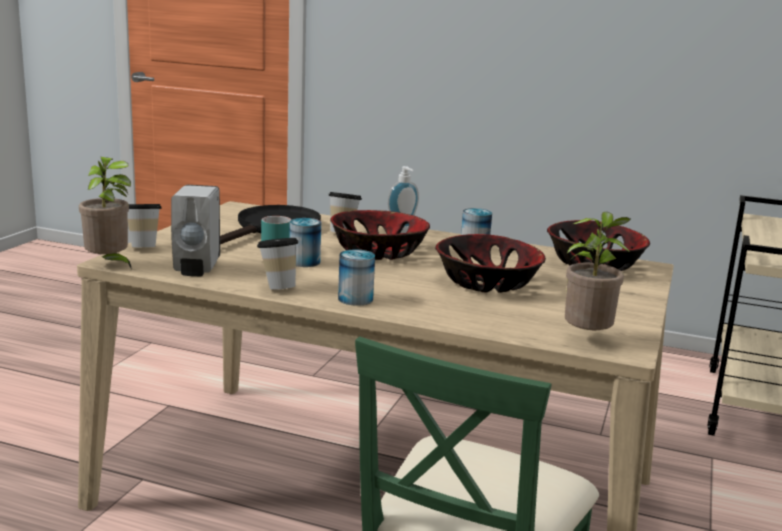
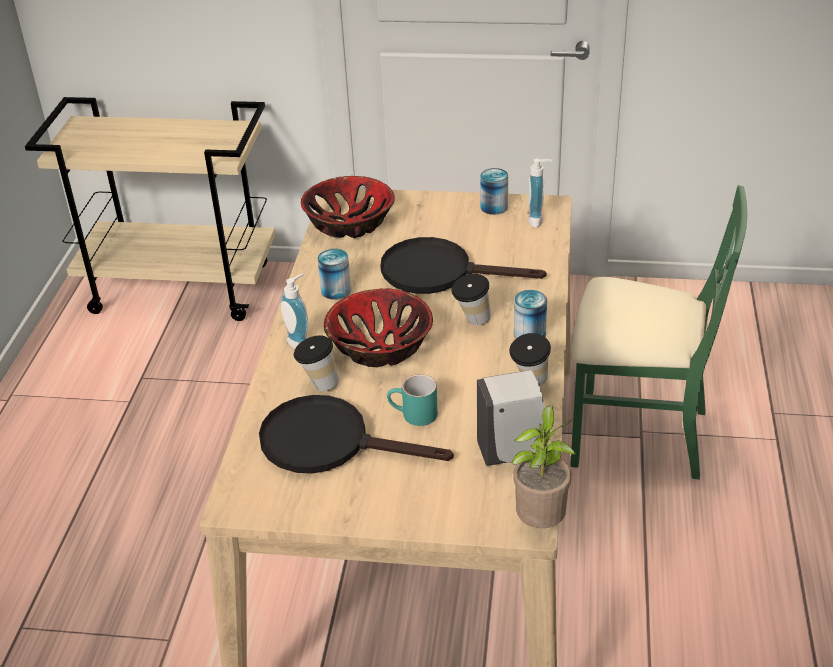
camera: 100 degrees left, 20 degrees up
cup [128,204,162,247] -> cup moved to [452,274,491,325]
can [289,218,321,267] -> can moved to [480,168,508,215]
bowl [435,234,546,293] -> black frying pan [381,237,547,294]
potted plant [565,212,631,330] -> soap dispenser [528,158,552,228]

